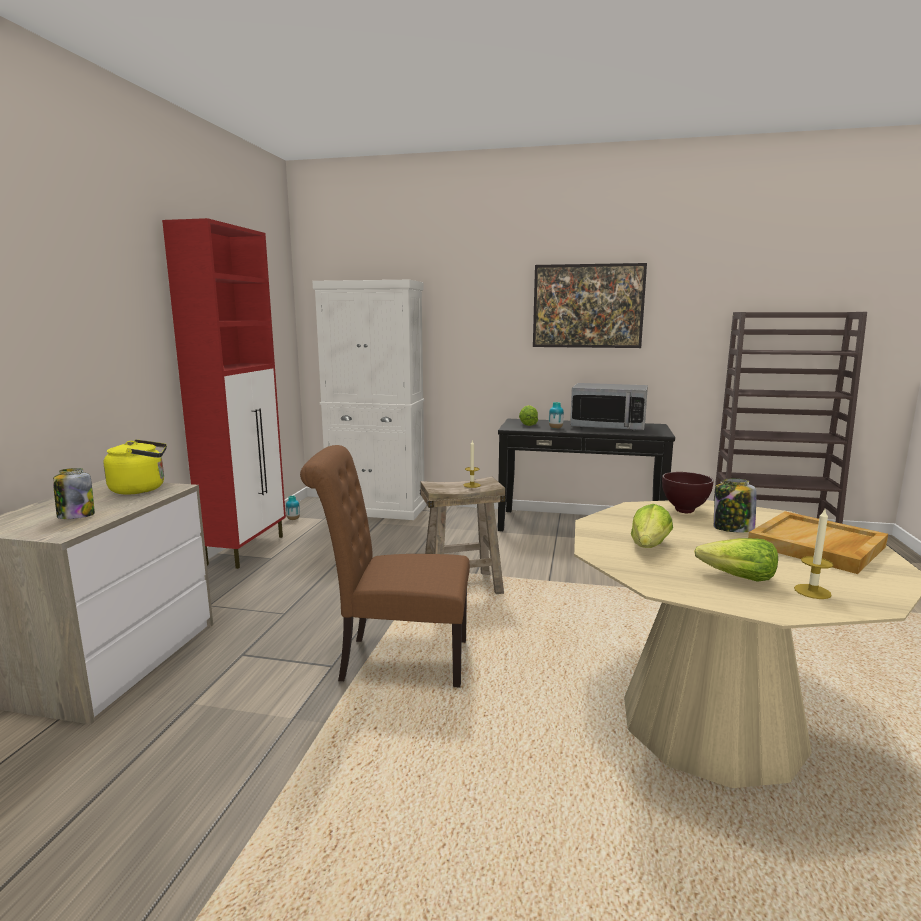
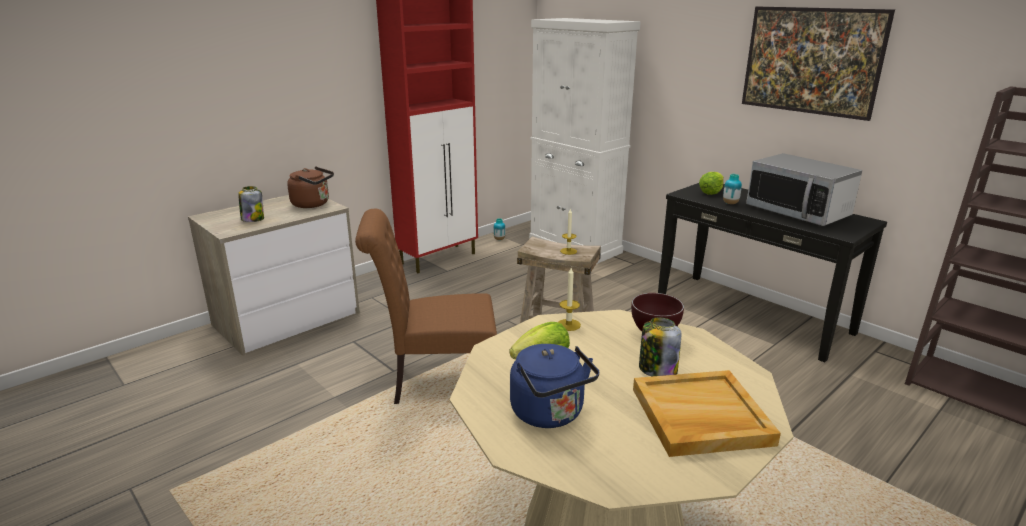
camera: 35 degrees right, 10 degrees up
yellow kettle [104,440,167,494] -> brown kettle [287,167,334,208]
brown chair [300,445,470,687] -> brown chair turned 45 degrees counterclockwise [355,209,497,404]
lettuce [694,538,778,582] -> blue kettle [510,344,599,428]
candle [794,509,833,599] -> candle moved to [558,268,581,331]

